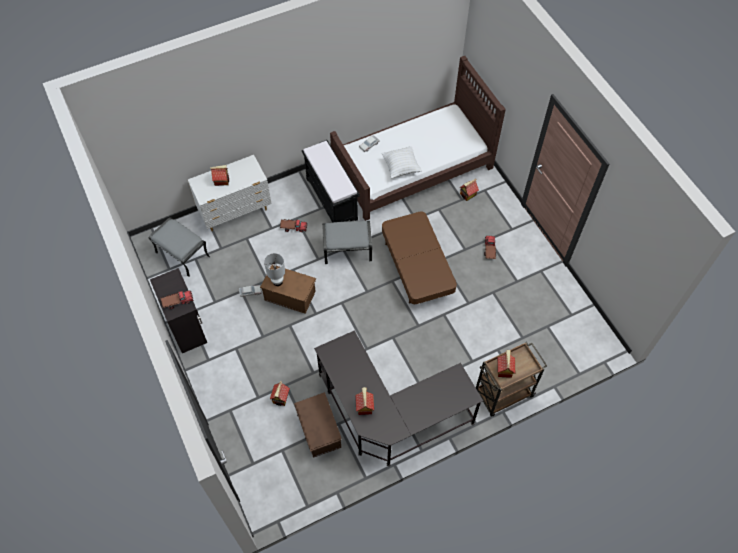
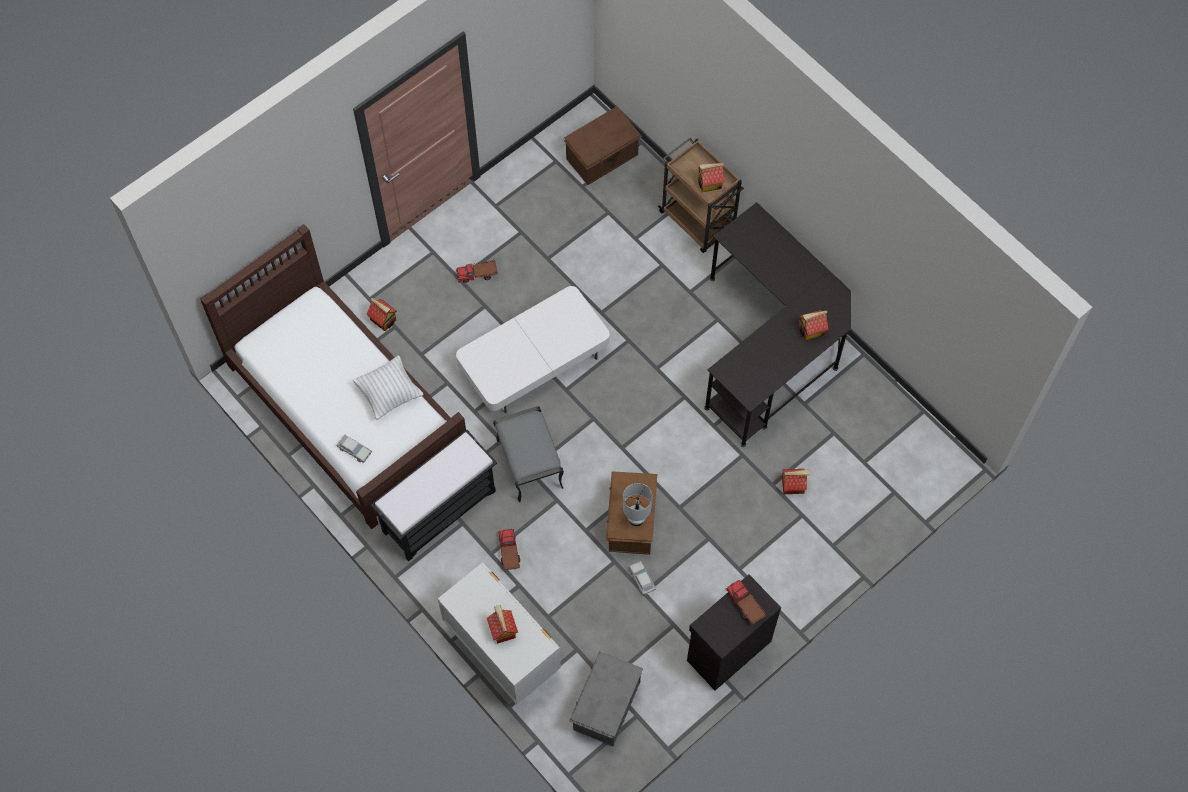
camera: 105 degrees left, 5 degrees up
grey ottoman [149,217,210,277] -> grey storage box [569,651,643,746]
brown storage box [294,392,342,458] -> brown storage box moved to [564,106,642,185]
brown coffee table [382,211,457,304] -> white coffee table [456,286,610,413]

